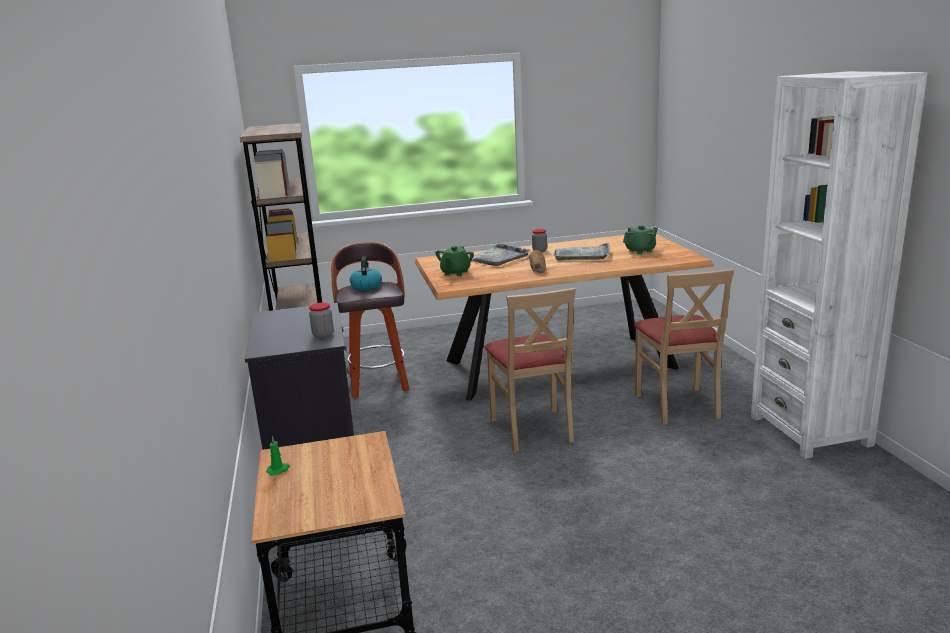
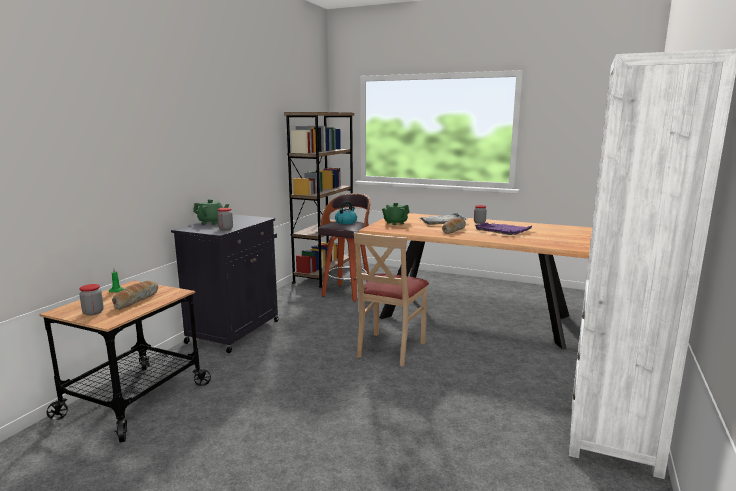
camera: 35 degrees right, 5 degrees down
grey tray [554,243,610,260] -> purple tray [475,222,532,235]
green teapot [623,225,658,254] -> green teapot moved to [193,199,229,224]
beige chair [634,269,734,425] -> none
none -> jar [79,284,104,315]
none -> bread [112,281,158,310]

